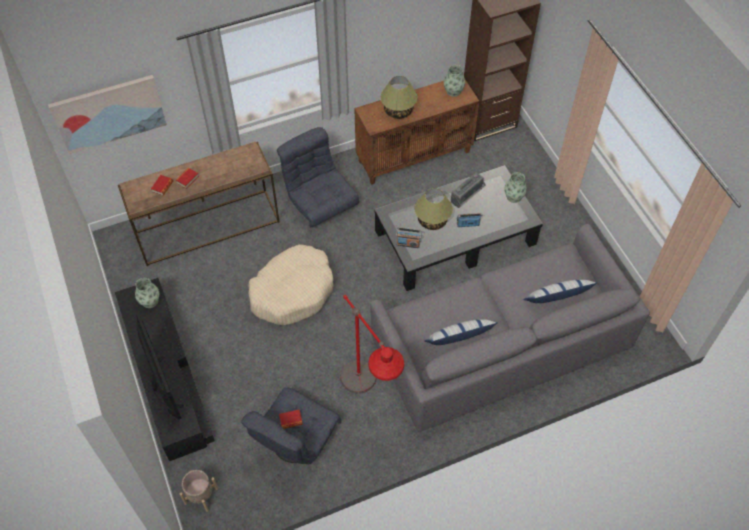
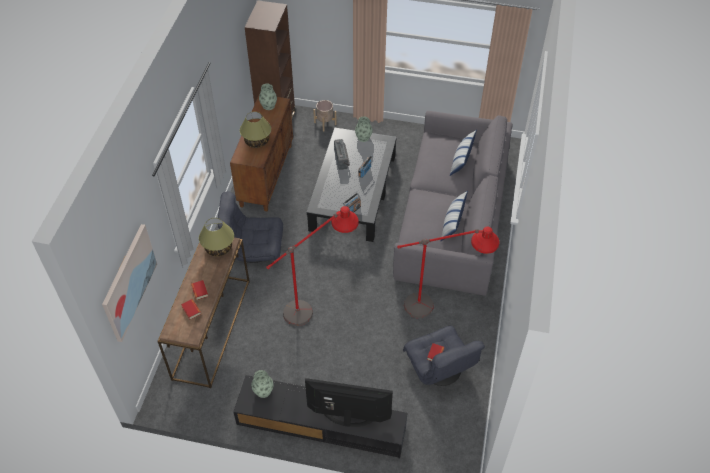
camera: 55 degrees left, 5 degrees down
beige planter [179,470,218,512] -> beige planter moved to [313,100,337,132]
beige dog bed [249,244,333,325] -> red floor lamp [266,206,359,326]
table lamp [414,188,453,230] -> table lamp moved to [199,218,234,257]

